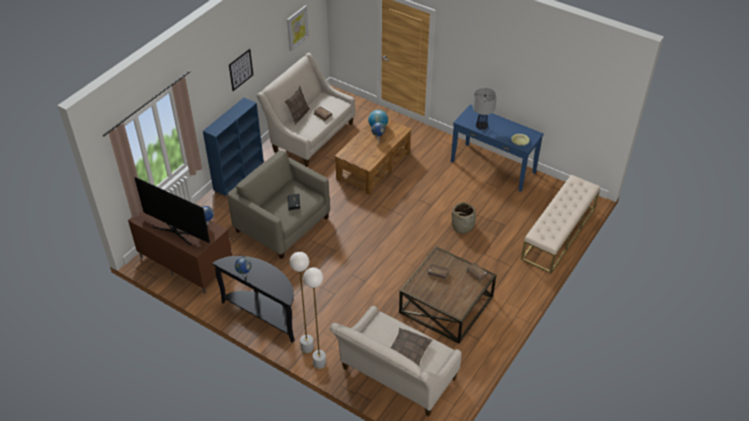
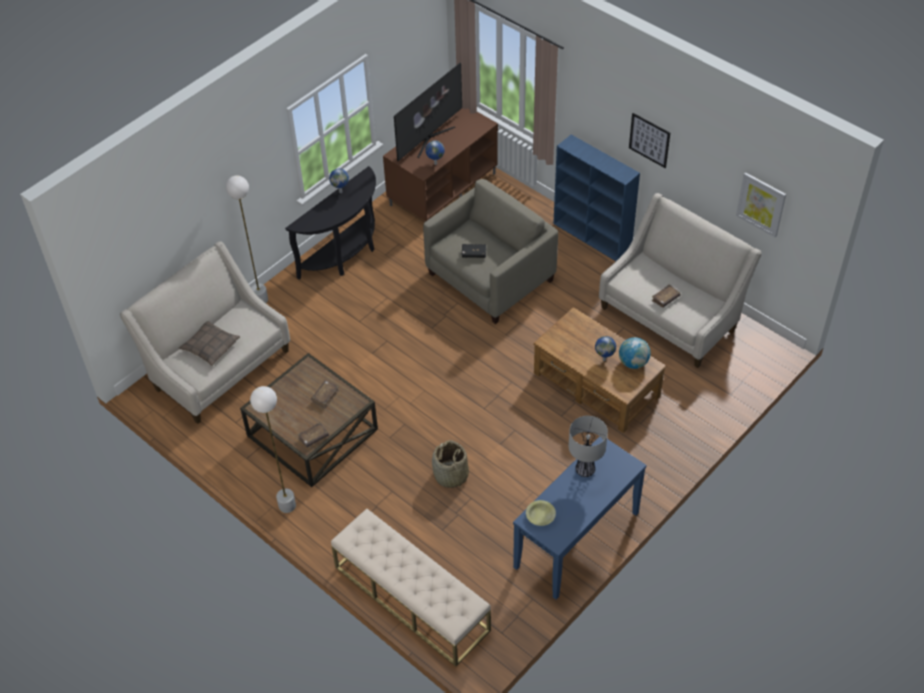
camera: 100 degrees right, 5 degrees up
pillow [285,86,310,125] -> none
white floor lamp [289,252,314,353] -> white floor lamp moved to [250,386,296,513]

